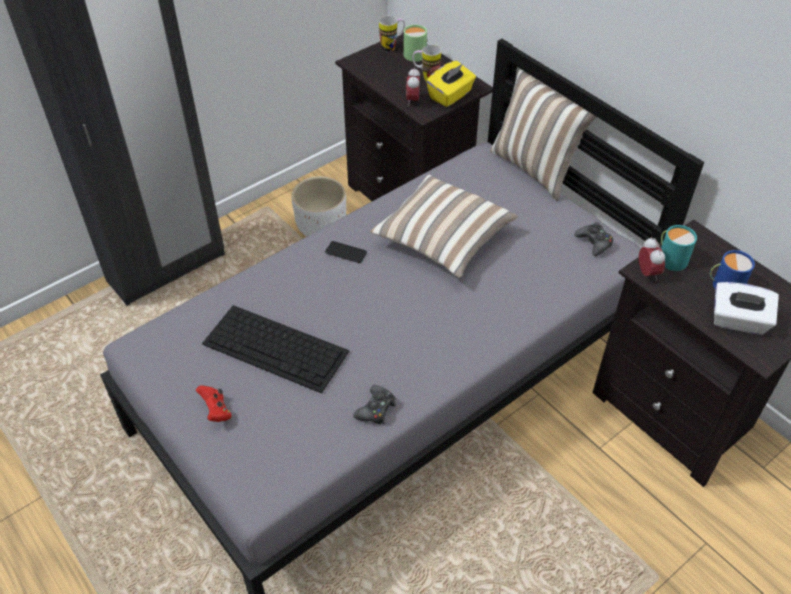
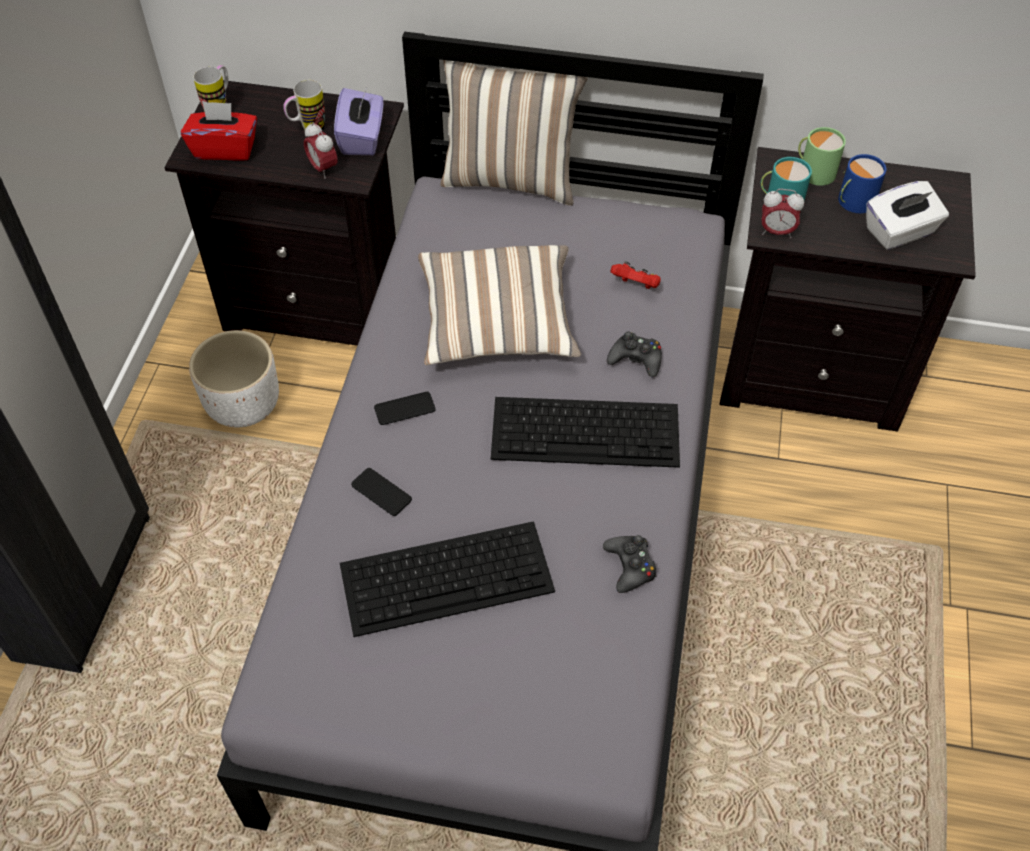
camera: 40 degrees left, 5 degrees up
red game controller [196,385,231,422] -> red game controller moved to [610,261,661,289]
green mug [404,25,427,62] -> green mug moved to [798,127,846,186]
yellow tissue box [426,61,476,107] -> purple tissue box [334,88,383,155]
black game controller [574,222,613,256] -> black game controller moved to [607,332,662,378]
alarm clock [639,237,665,281] -> alarm clock turned 150 degrees clockwise [762,189,804,238]
none -> red tissue box [180,101,257,161]
none -> phone [351,468,412,516]
none -> keyboard [491,397,680,468]

